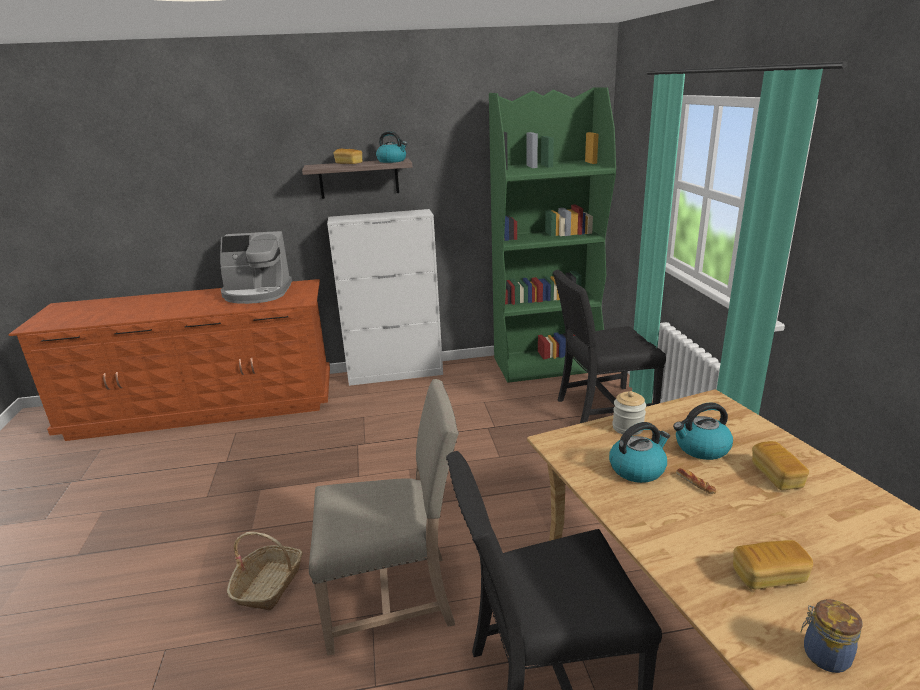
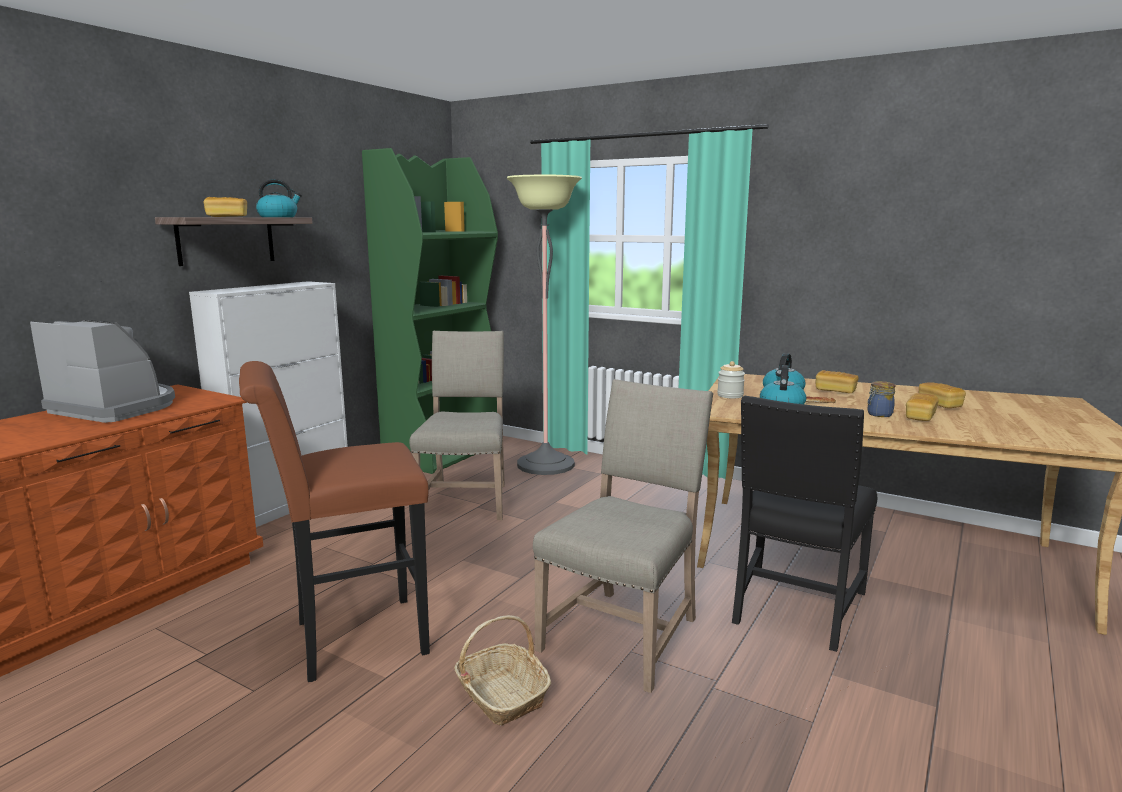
camera: 50 degrees left, 10 degrees down
coffee machine [220,231,292,304] -> coffee machine turned 105 degrees counterclockwise [30,320,175,423]
black chair [553,270,666,423] -> floor lamp [507,175,582,475]
jar [801,599,863,673] -> jar moved to [867,381,896,417]
none -> brown stool [239,361,430,682]
none -> beige chair [410,331,505,520]
none -> bread [919,382,966,408]

